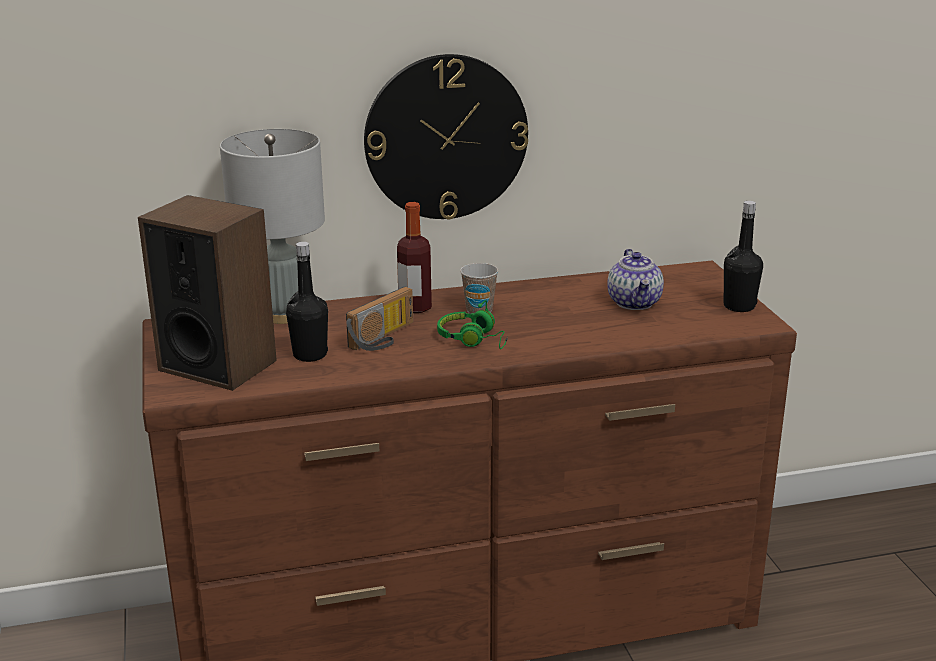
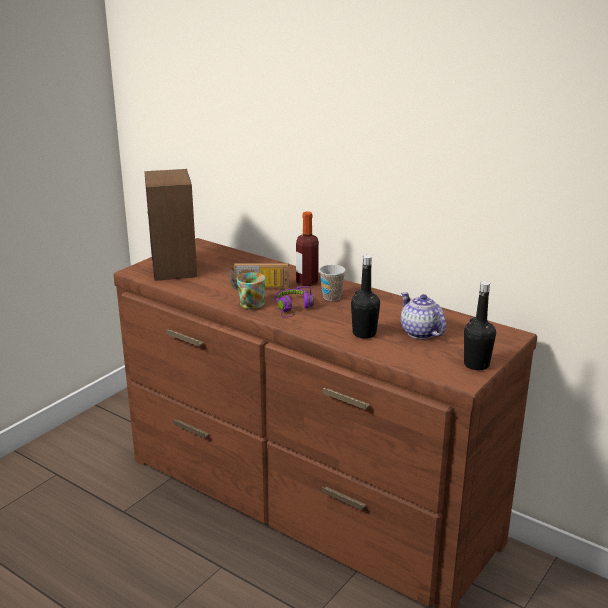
camera: 50 degrees right, 0 degrees up
grey table lamp [220,129,325,324] -> none
black bottle [286,242,328,362] -> black bottle moved to [351,255,380,339]
wall clock [364,54,528,219] -> none
green headphones [437,300,508,349] -> purple headphones [275,287,314,317]
teapot [607,249,664,310] -> teapot turned 105 degrees clockwise [401,292,446,339]
none -> mug [237,272,265,309]

